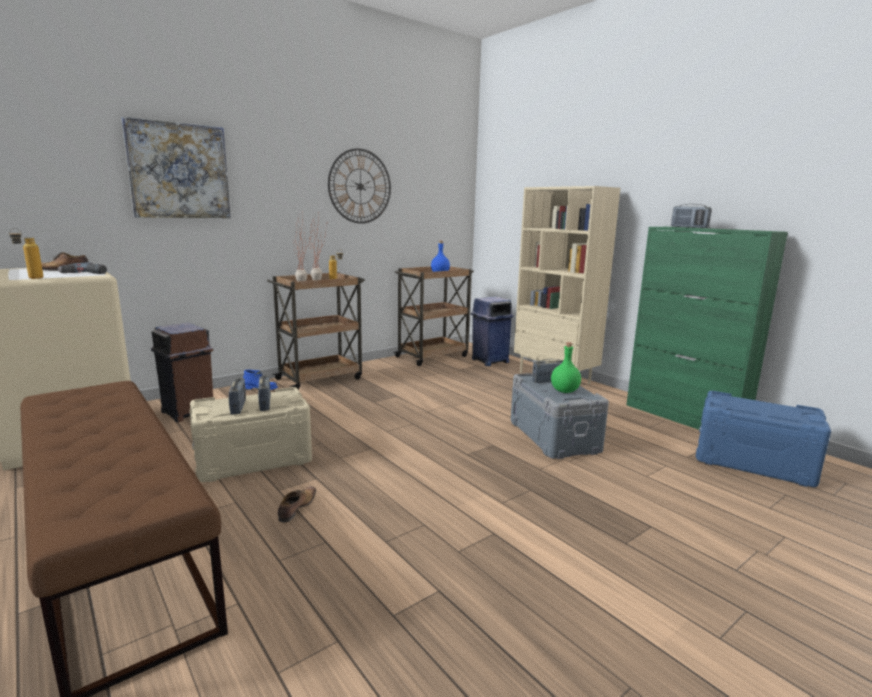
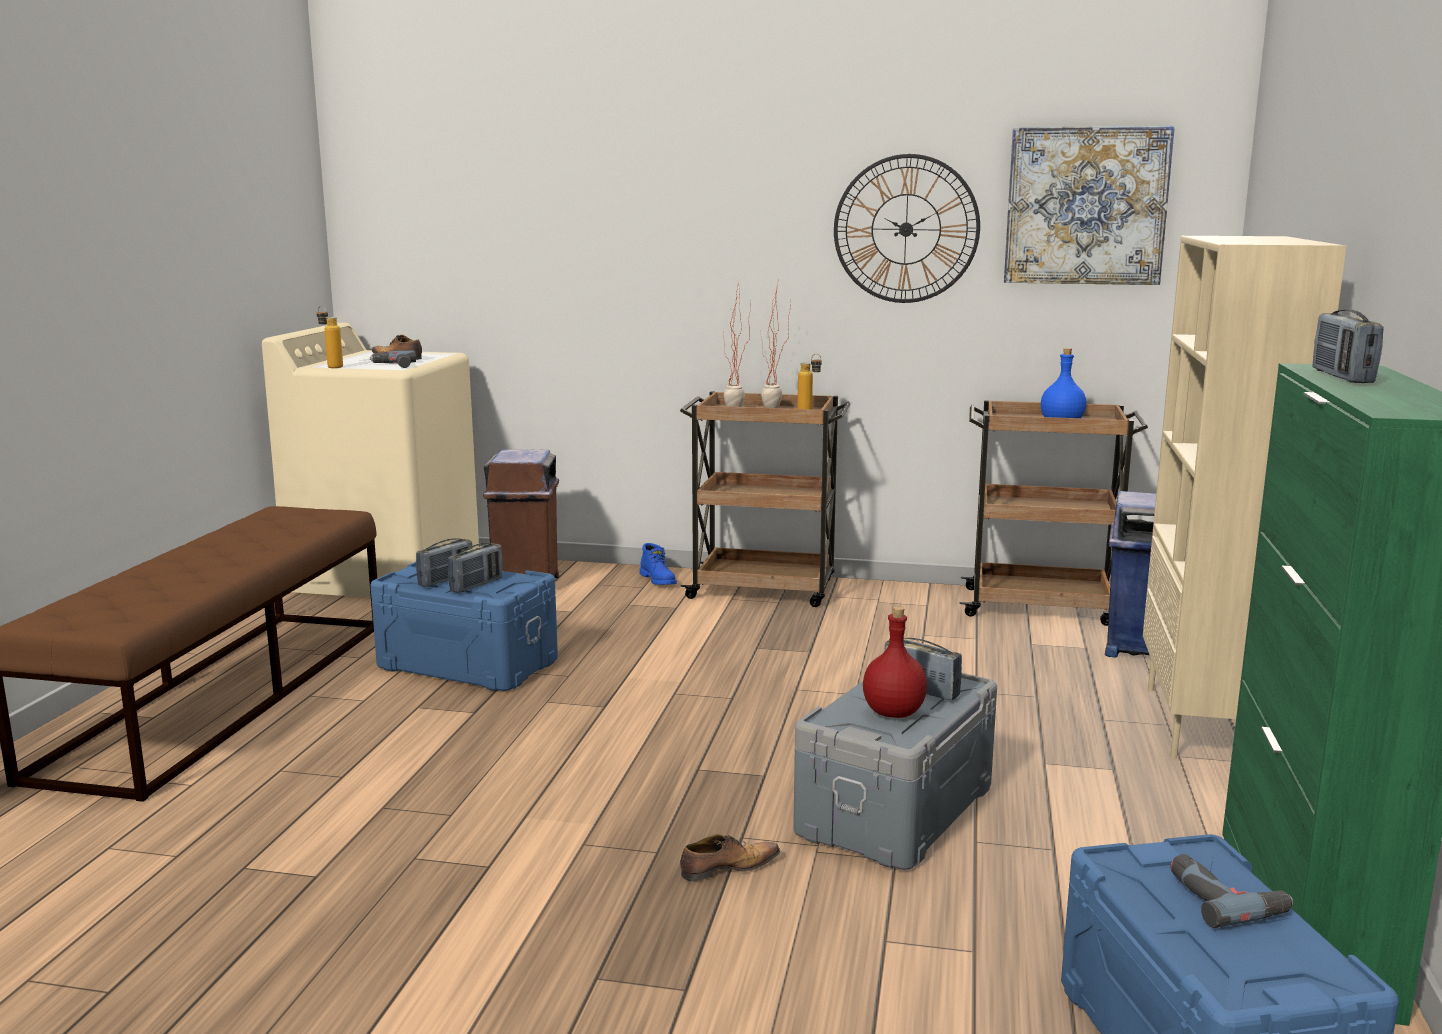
camera: 50 degrees right, 0 degrees up
picture [121,117,231,218] -> picture moved to [1004,126,1175,285]
beige storage box [189,387,312,482] -> blue storage box [370,562,558,691]
shoe [278,486,316,523] -> shoe moved to [680,834,780,881]
green bottle [551,342,581,393] -> red bottle [863,606,927,718]
none -> power drill [1171,854,1293,928]

